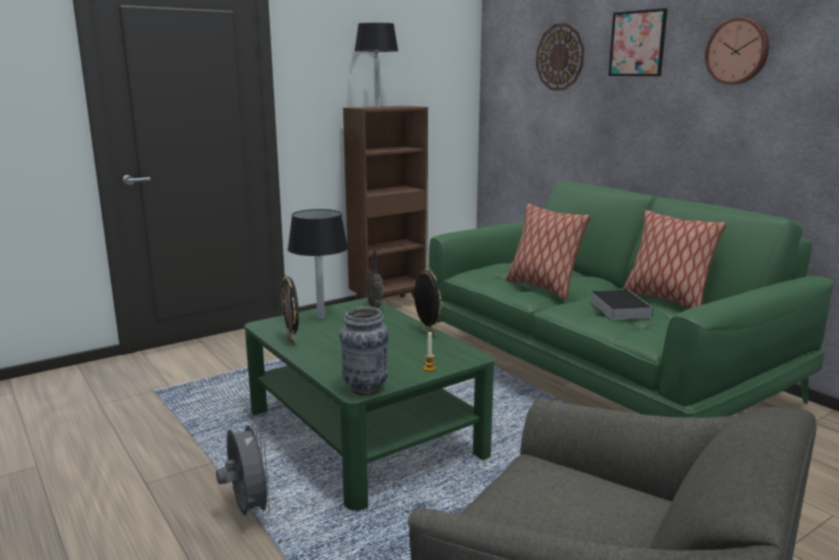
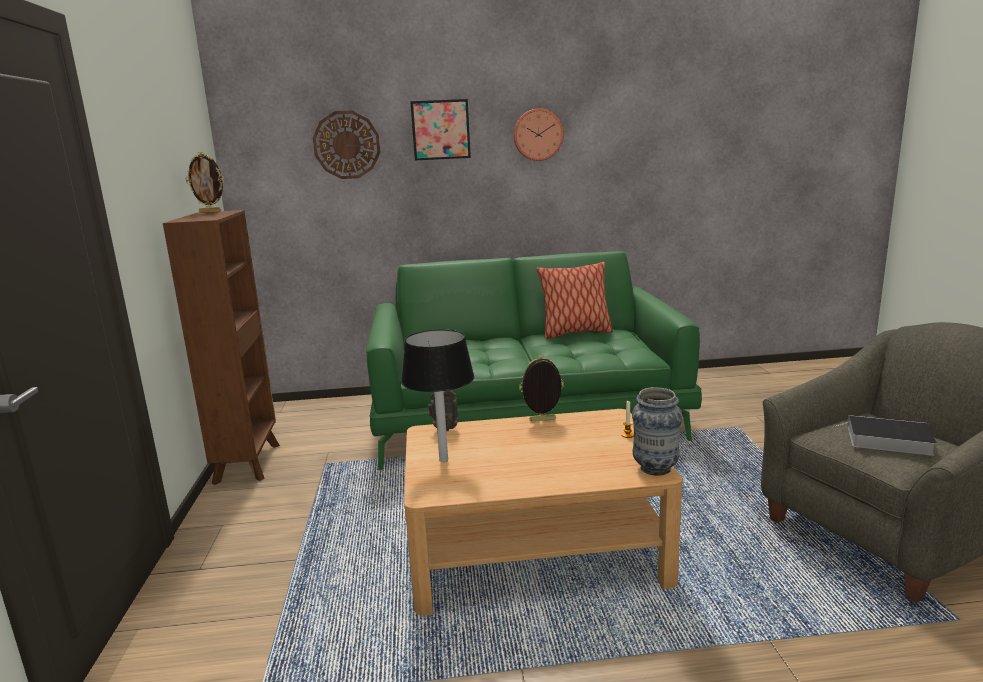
camera: 60 degrees left, 0 degrees up
grey fan [216,419,274,517] -> none
green coffee table [244,298,494,511] -> beige coffee table [404,409,683,616]
picture frame [281,275,299,346] -> picture frame moved to [186,152,224,213]
black table lamp [355,23,398,107] -> none
pillow [506,203,591,300] -> none
book [591,290,653,320] -> book moved to [833,415,937,456]

